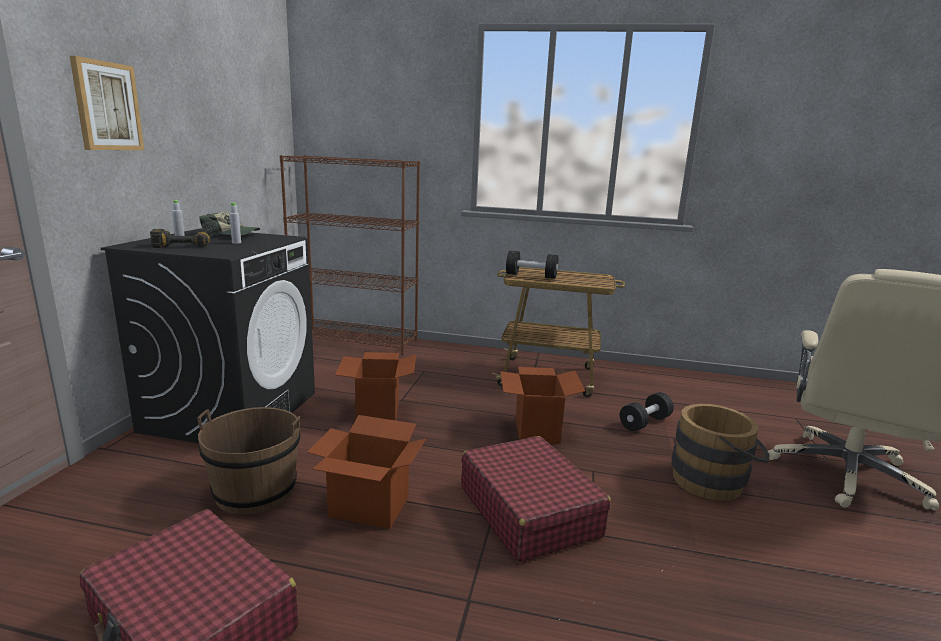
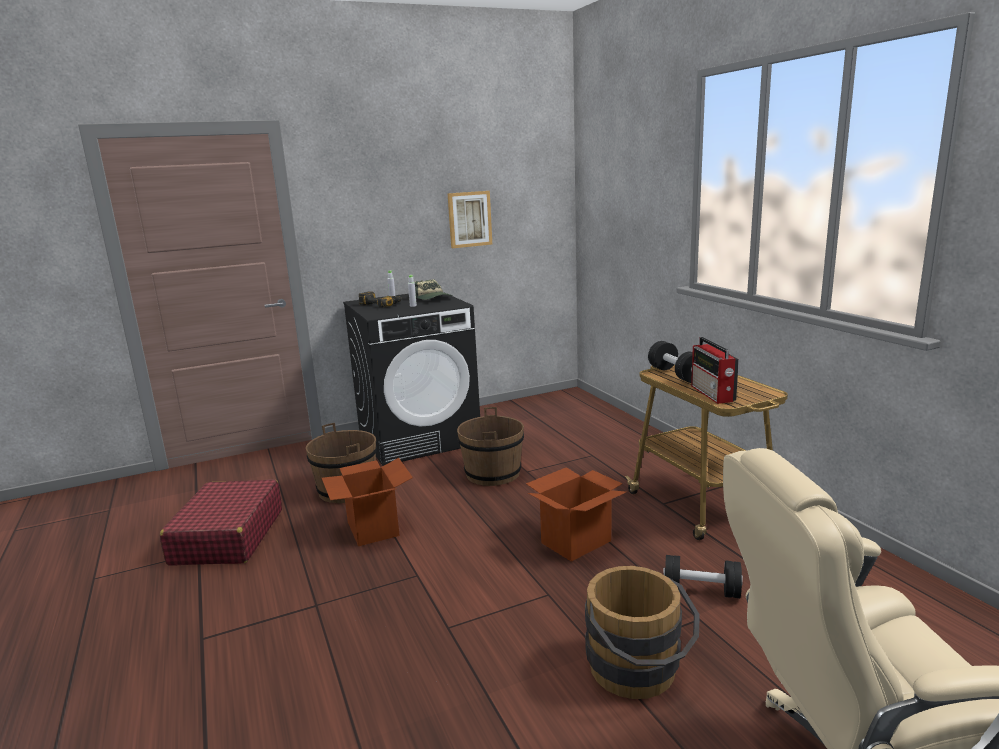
camera: 55 degrees right, 0 degrees up
picture [70,56,144,150] -> picture moved to [447,191,492,248]
brown bookcase [280,155,420,355] -> none
cardboard box [335,352,416,421] -> brown bucket [457,407,524,486]
red suitcase [461,436,611,562] -> none
none -> radio [691,337,739,404]

